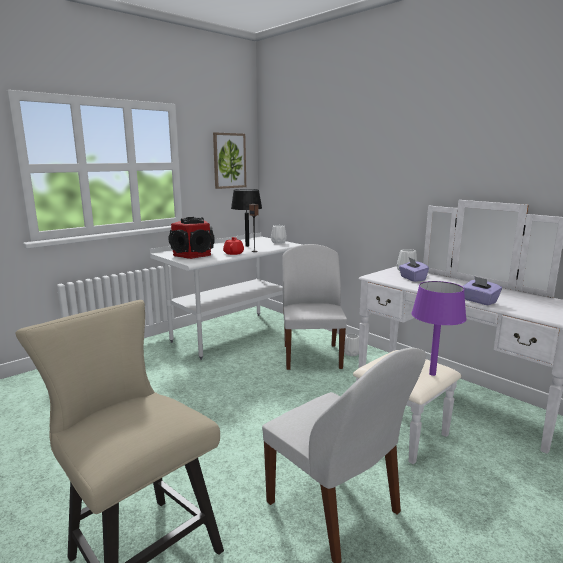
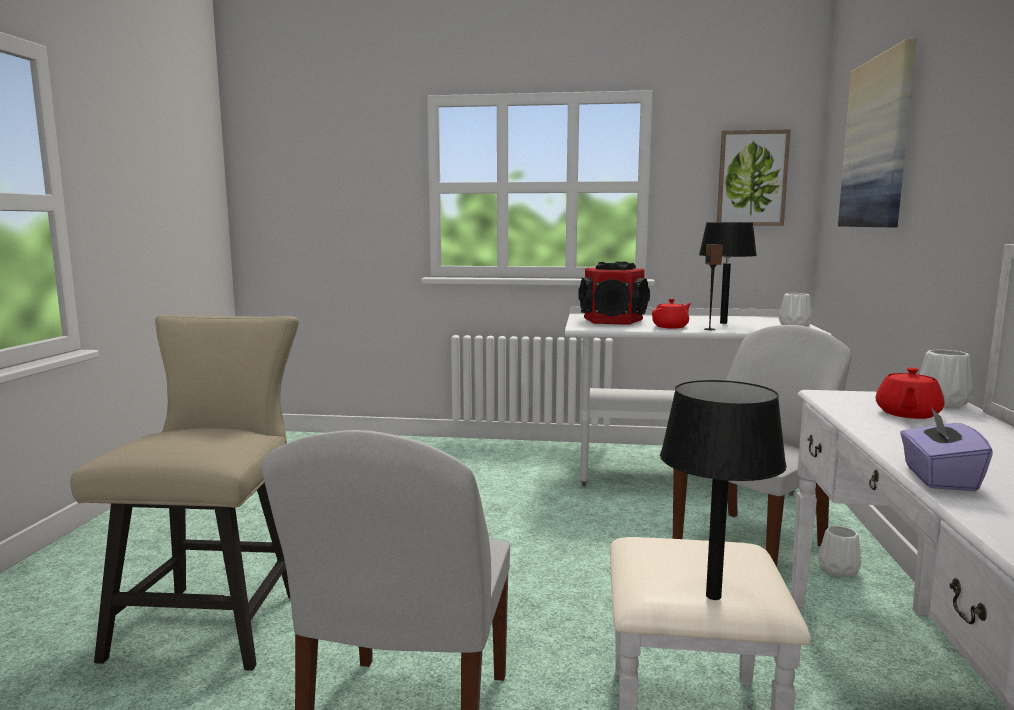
camera: 50 degrees right, 5 degrees down
purple tissue box [399,258,429,282] -> red teapot [876,367,944,419]
purple table lamp [411,281,467,376] -> black table lamp [660,380,787,600]
none -> picture [838,38,917,227]

